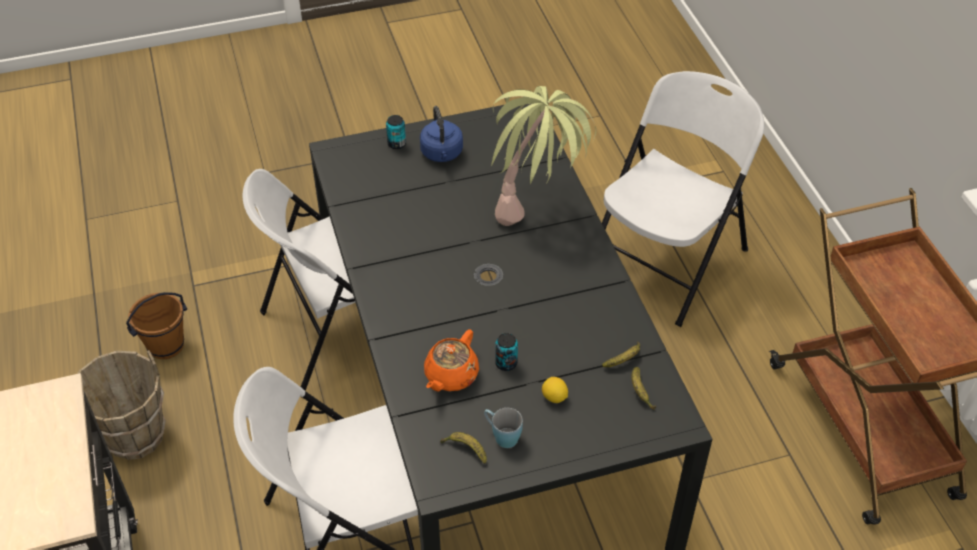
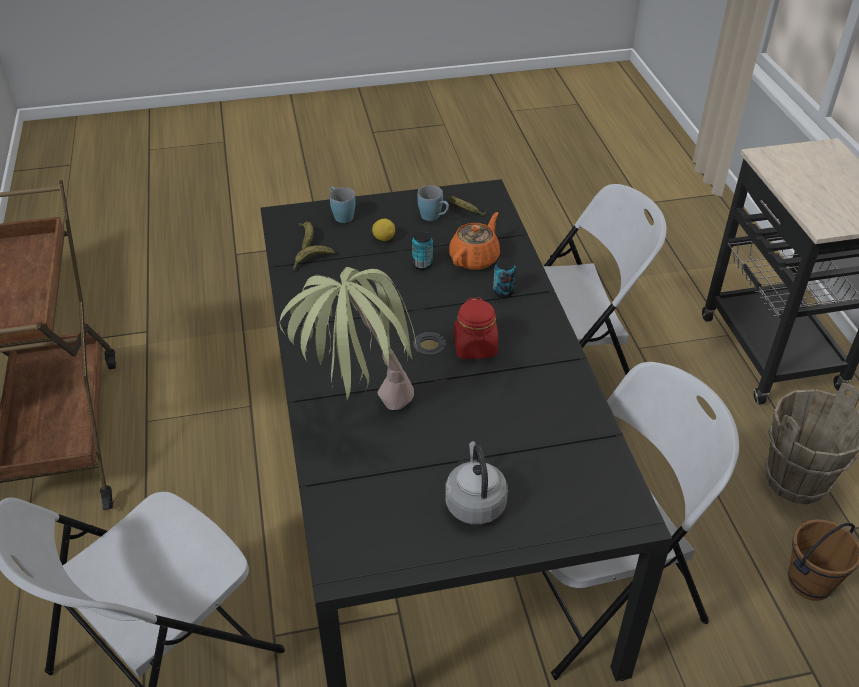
camera: 175 degrees left, 5 degrees down
can [386,115,406,149] -> can moved to [493,258,516,298]
blue kettle [420,106,463,162] -> grey kettle [445,441,508,525]
none -> blue mug [330,187,356,223]
none -> red jar [454,297,498,359]

